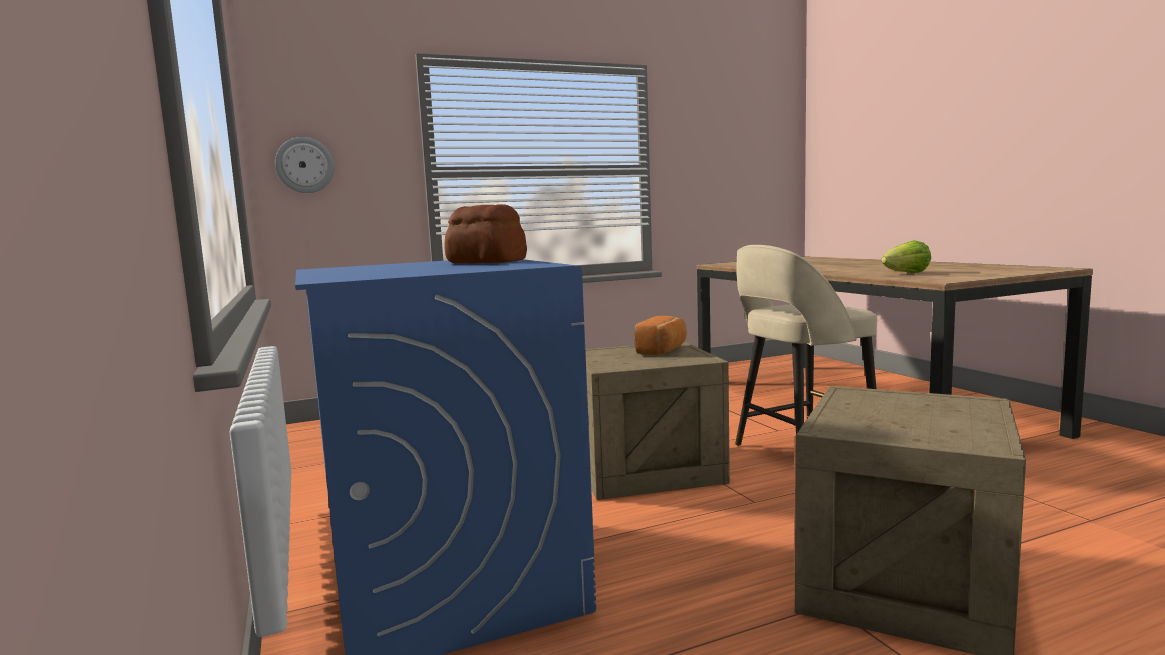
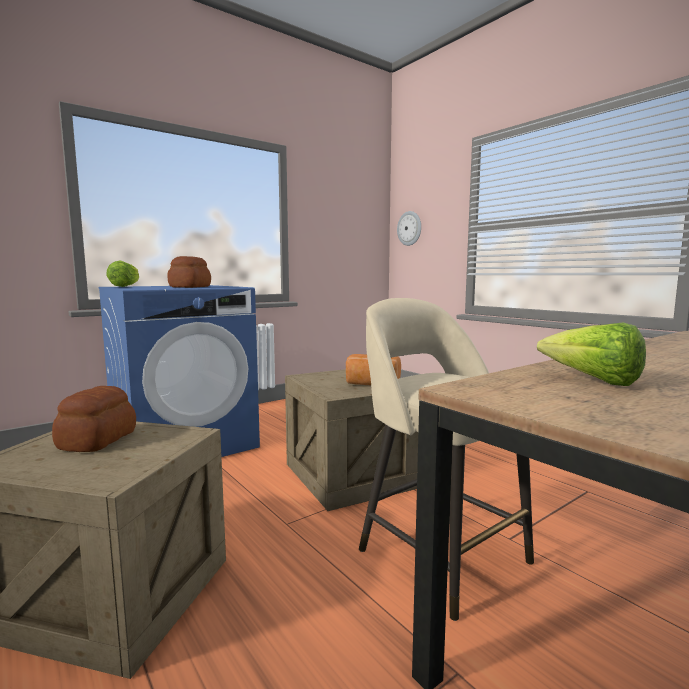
camera: 75 degrees right, 0 degrees up
none -> bread [52,386,136,452]
none -> lettuce [106,260,139,287]

